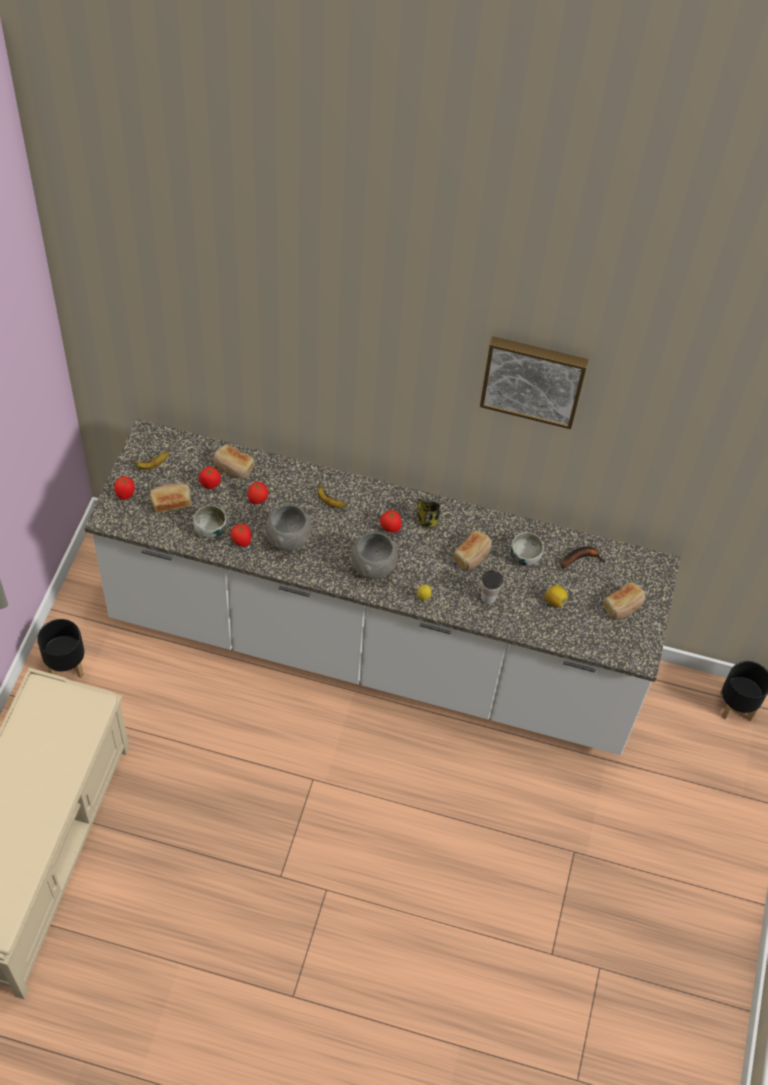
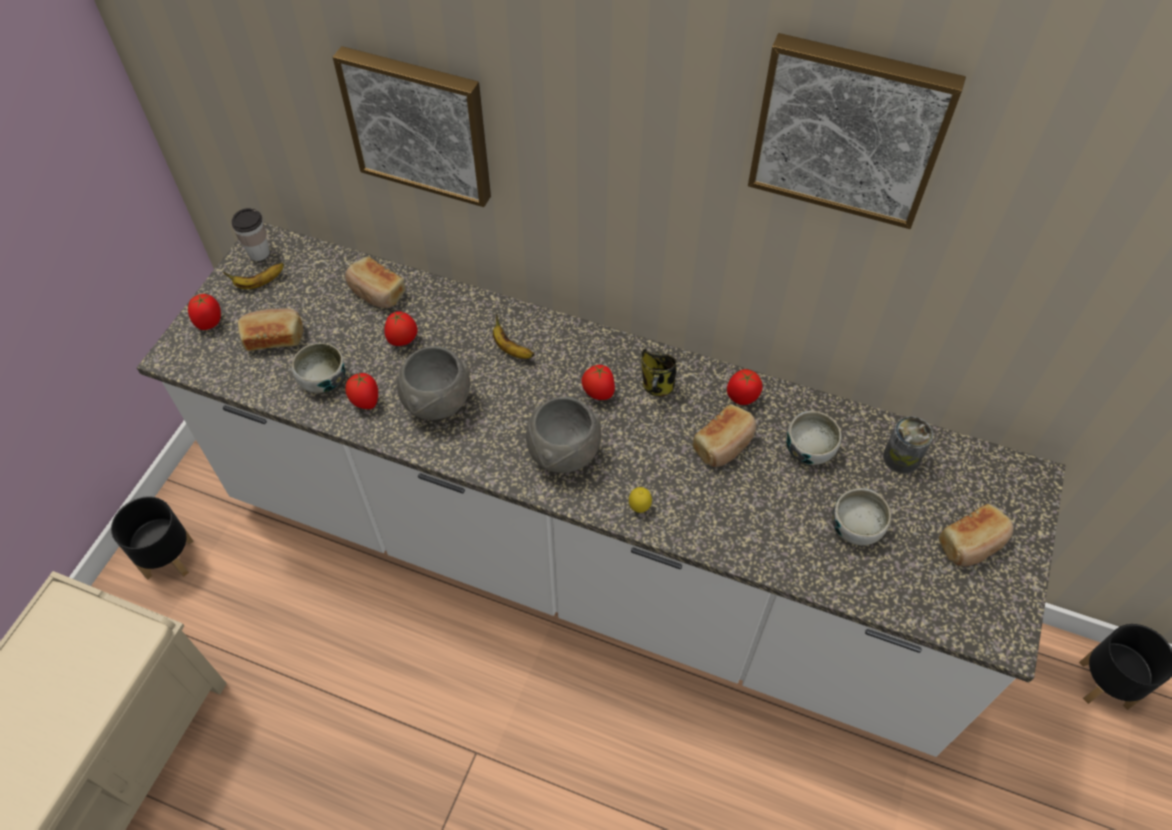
camera: 10 degrees right, 0 degrees up
tomato [199,466,221,489] -> tomato moved to [727,369,763,405]
cup [481,570,503,604] -> cup moved to [231,208,270,261]
lemon [545,585,568,607] -> bowl [832,488,891,546]
banana [561,547,605,569] -> can [883,416,933,474]
none -> picture [333,46,491,207]

